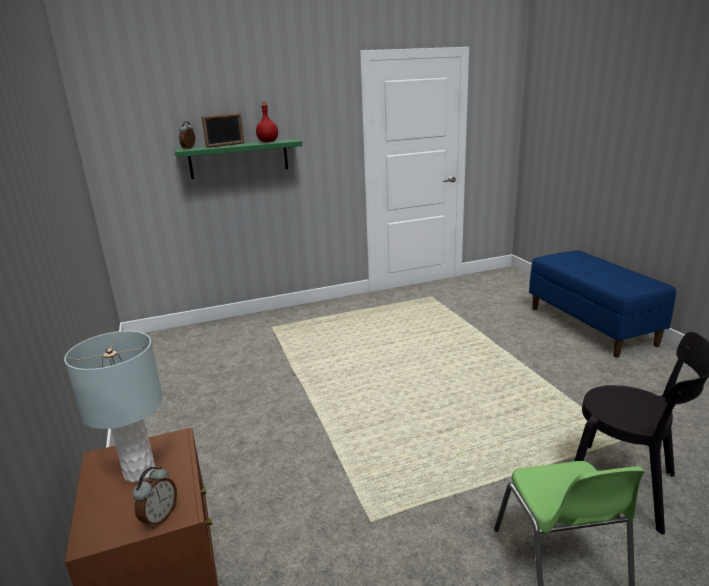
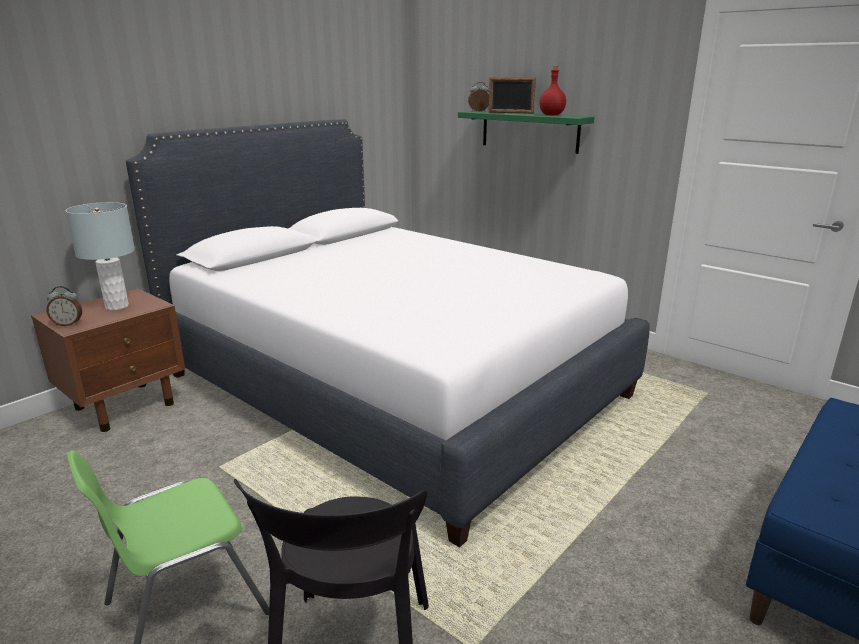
camera: 60 degrees right, 0 degrees up
none -> white bed [126,119,650,548]

